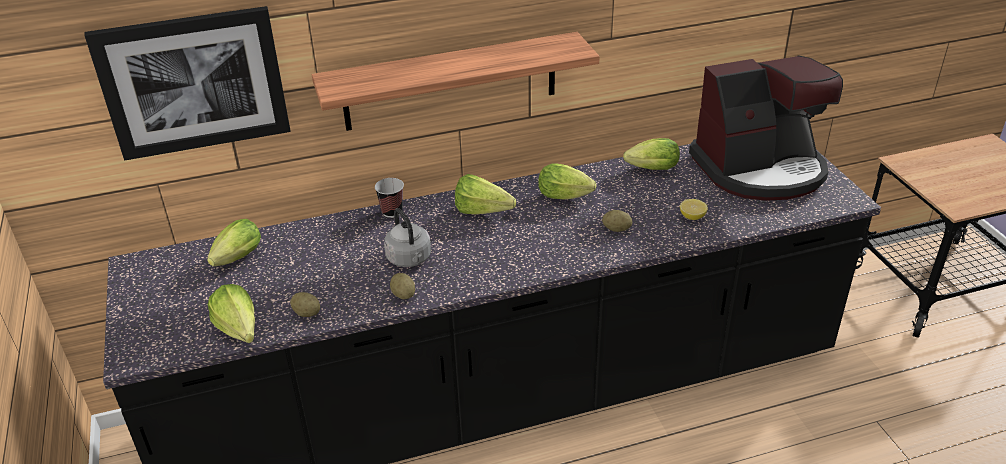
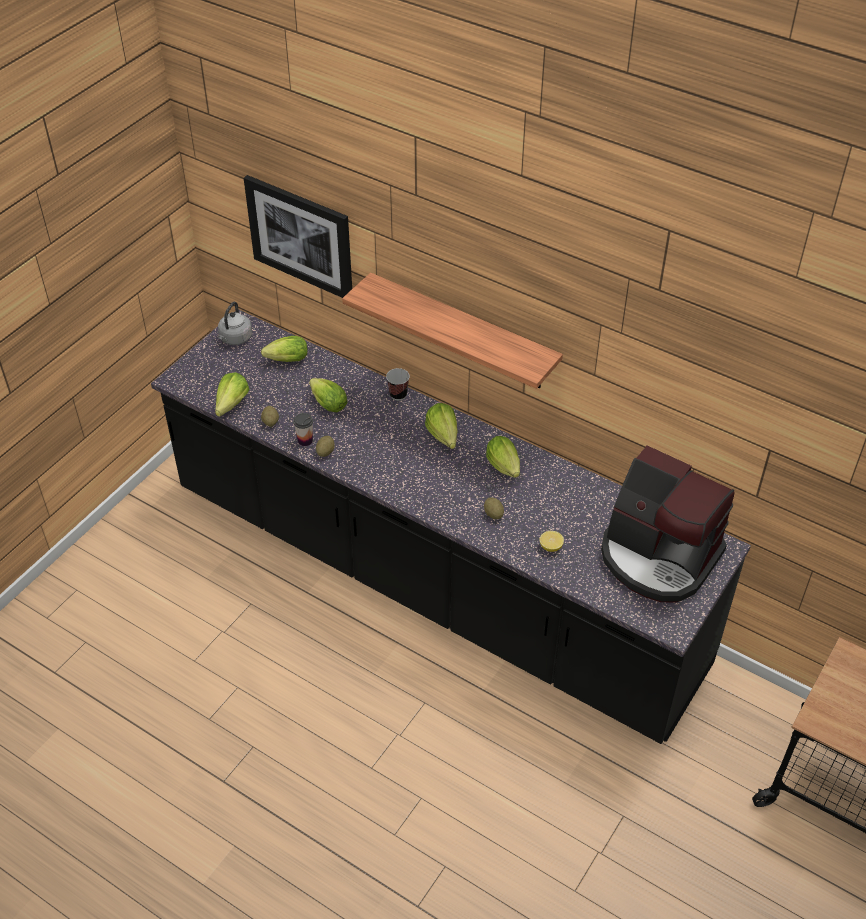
camera: 50 degrees right, 10 degrees up
grey kettle [384,208,431,267] -> grey kettle moved to [218,302,252,345]
lettuce [623,138,680,170] -> lettuce moved to [309,378,347,412]
none -> cup [293,413,313,446]

